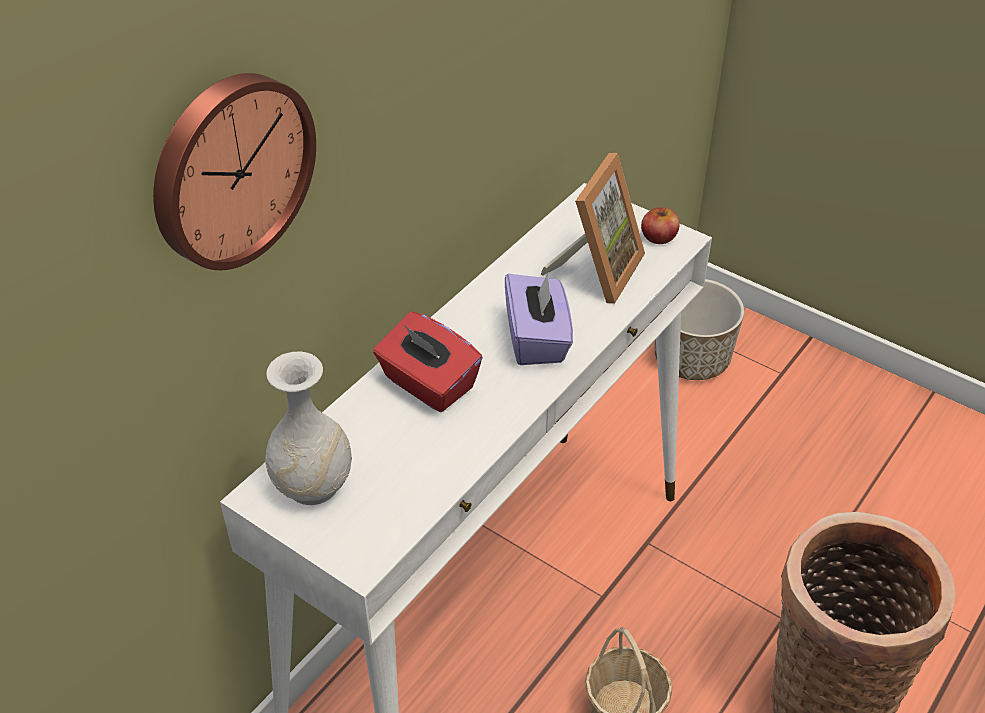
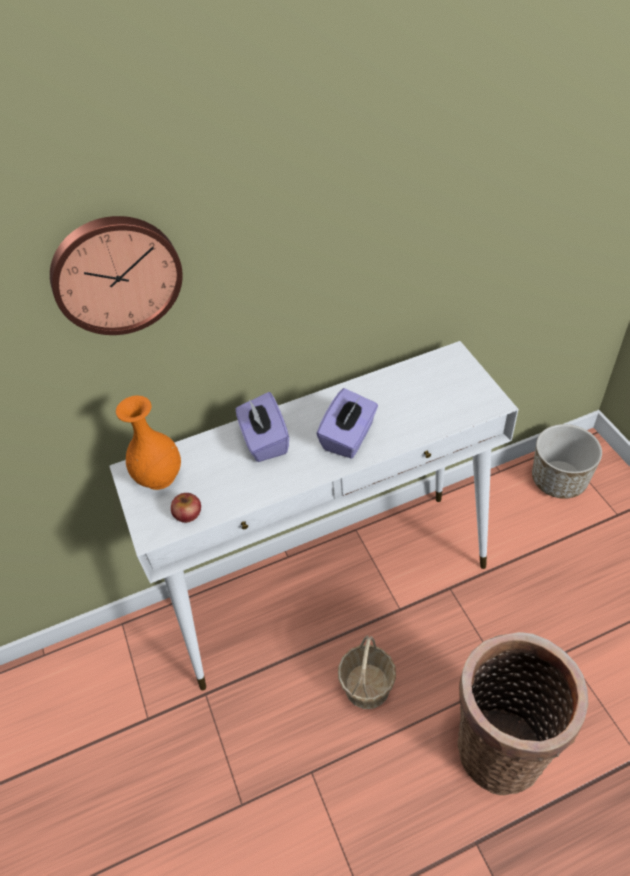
camera: 35 degrees right, 5 degrees up
white vase [265,352,352,505] -> orange vase [116,395,181,490]
red tissue box [373,312,483,412] -> purple tissue box [236,392,289,462]
picture frame [541,153,645,303] -> none
apple [641,207,680,244] -> apple moved to [171,493,201,523]

